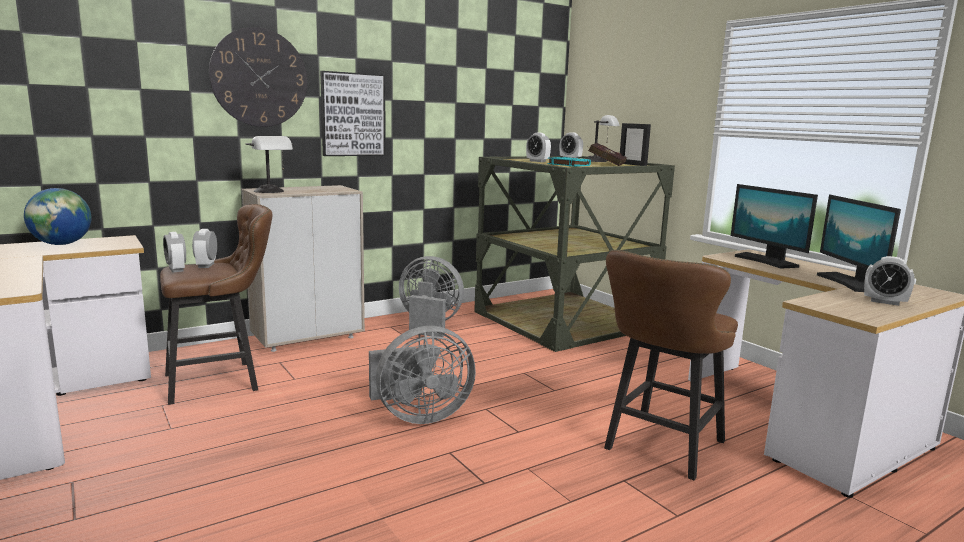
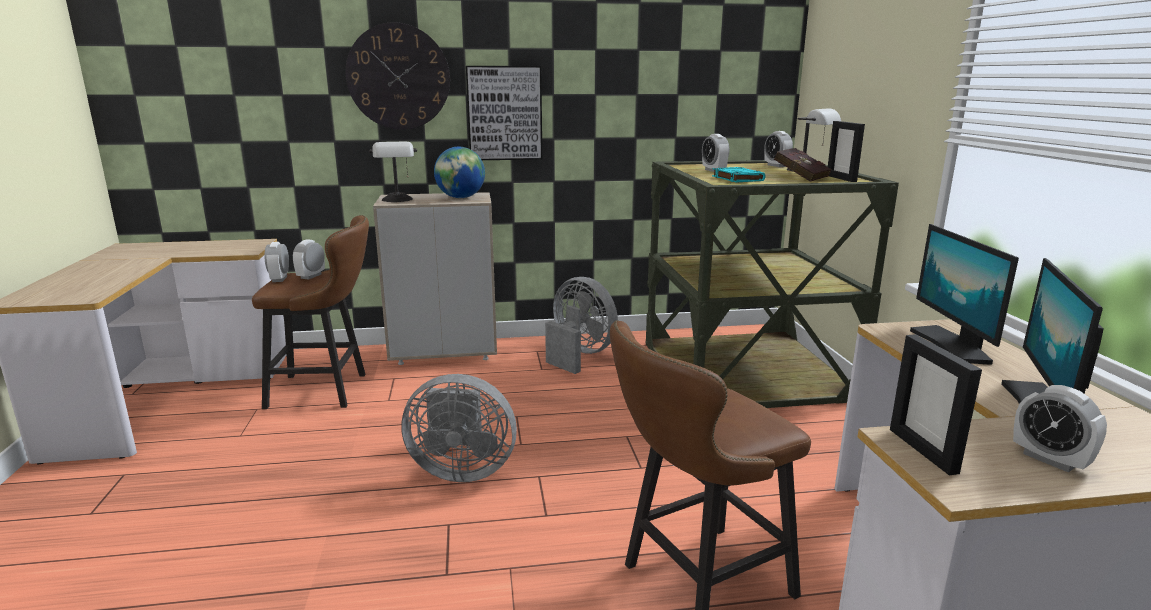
camera: 25 degrees right, 5 degrees up
globe [24,188,91,245] -> globe moved to [434,147,485,198]
none -> picture frame [890,334,982,475]

